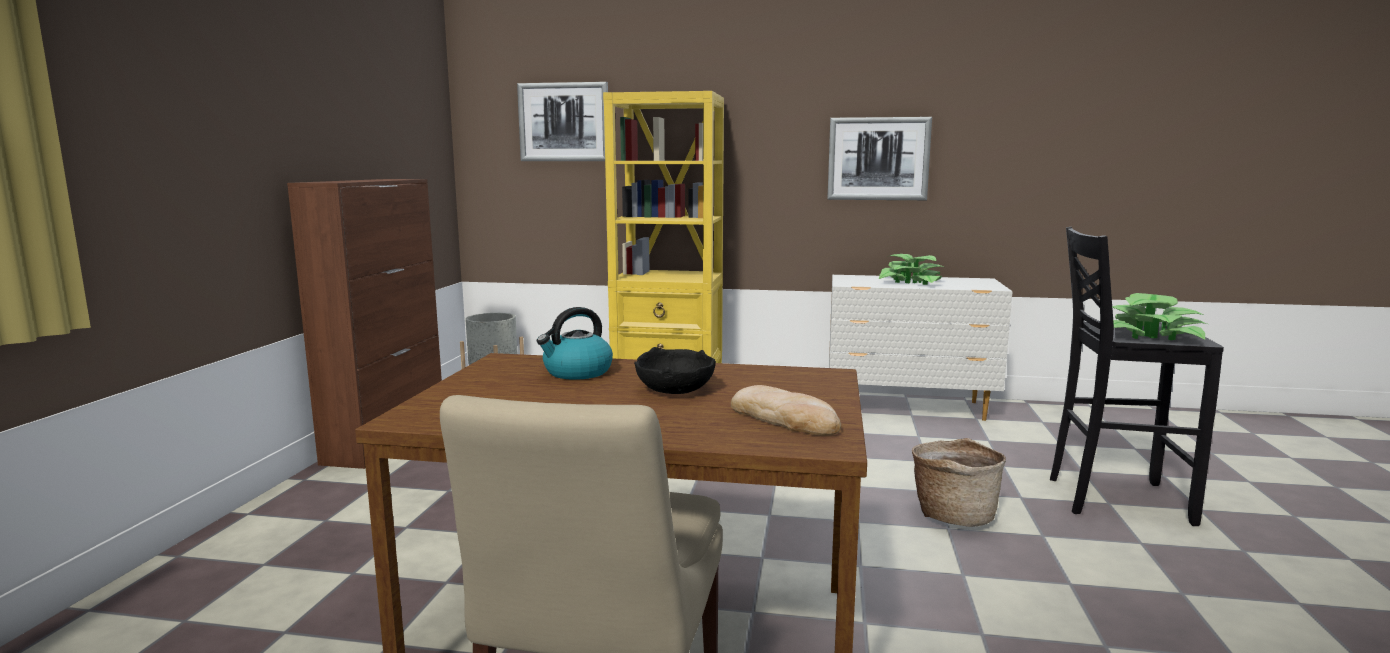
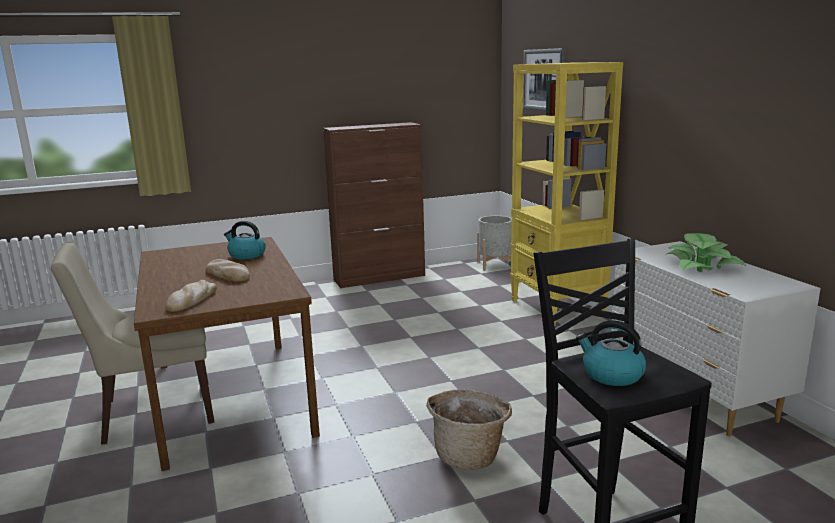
camera: 60 degrees right, 5 degrees up
black bowl [634,347,716,394] -> bread [206,259,250,282]
picture [827,117,932,200] -> none
potted plant [1112,293,1207,340] -> kettle [576,320,646,386]

